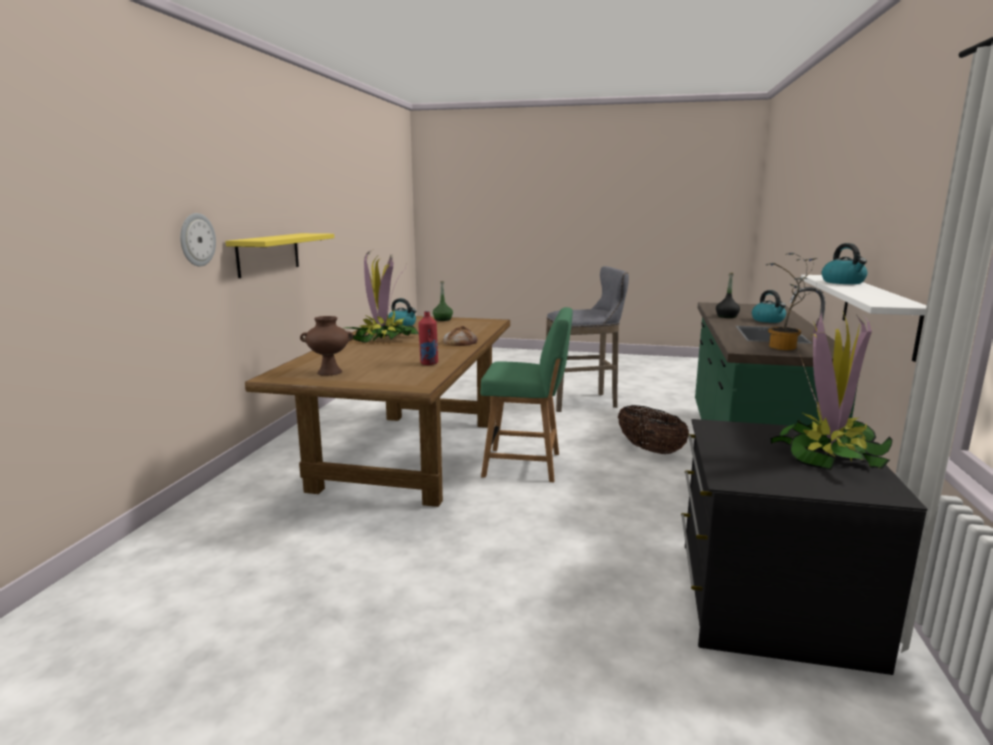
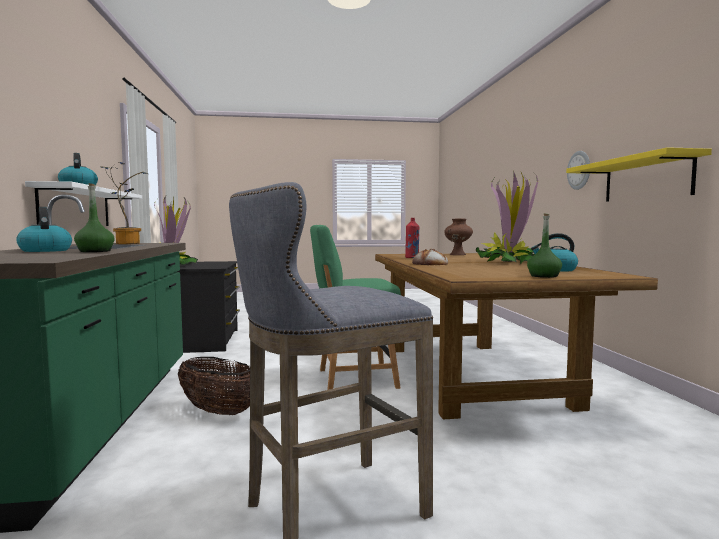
camera: 160 degrees right, 10 degrees down
black bottle [716,272,740,318] -> green bottle [74,183,115,252]

